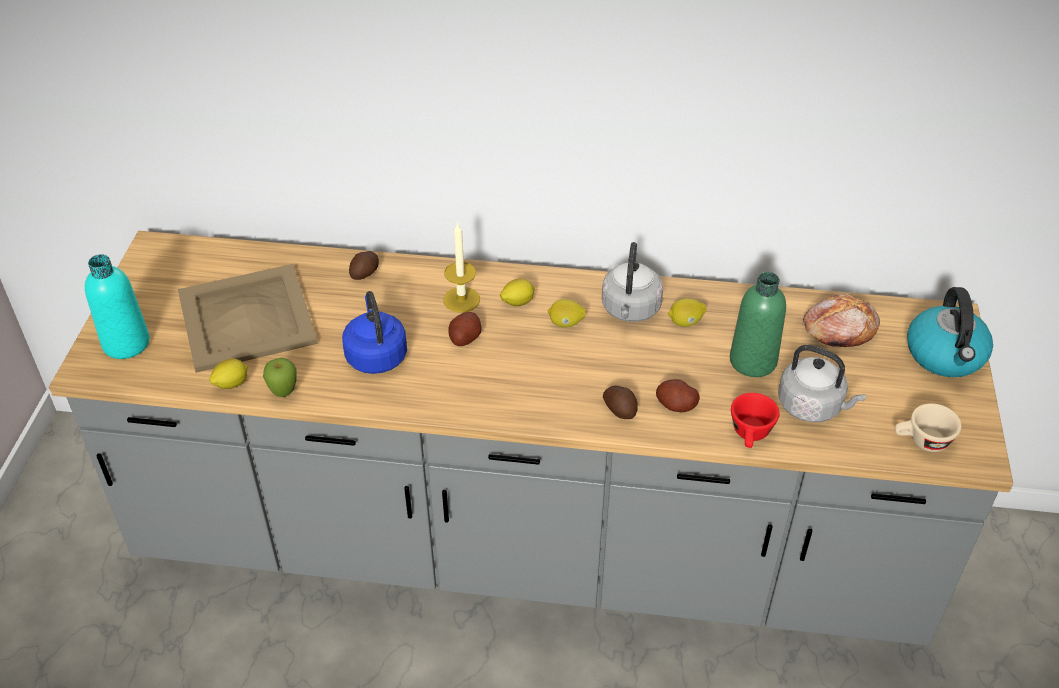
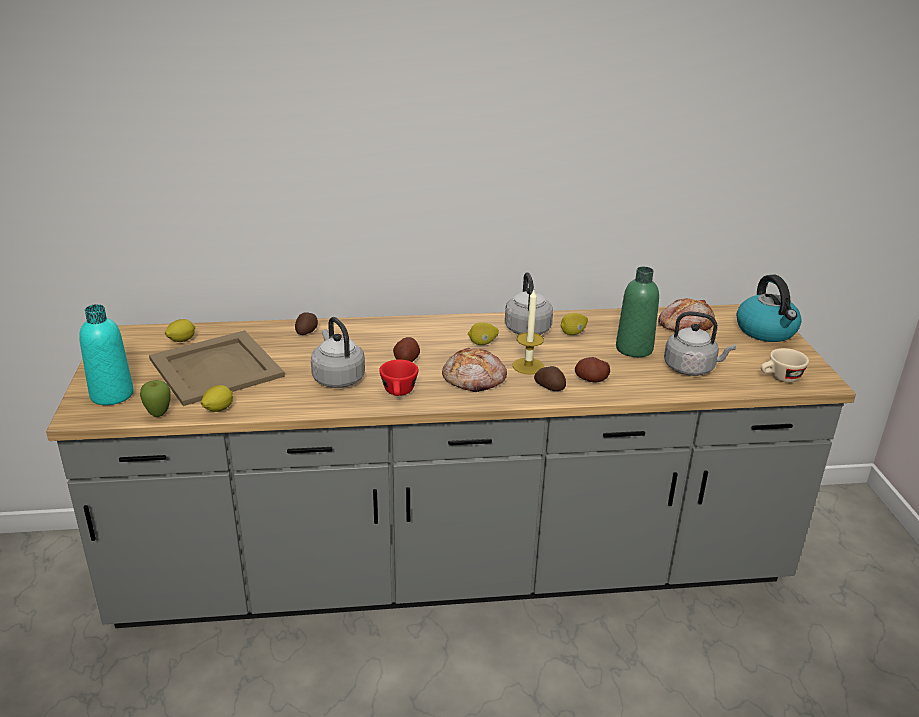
camera: 15 degrees left, 15 degrees down
apple [263,358,297,397] -> apple moved to [140,380,170,417]
blue kettle [342,291,407,374] -> grey kettle [311,317,365,388]
candle [444,222,480,313] -> candle moved to [513,290,544,375]
lemon [500,278,535,306] -> lemon moved to [165,319,195,342]
red cup [731,393,780,448] -> red cup moved to [379,360,418,396]
none -> bread [442,347,507,392]

